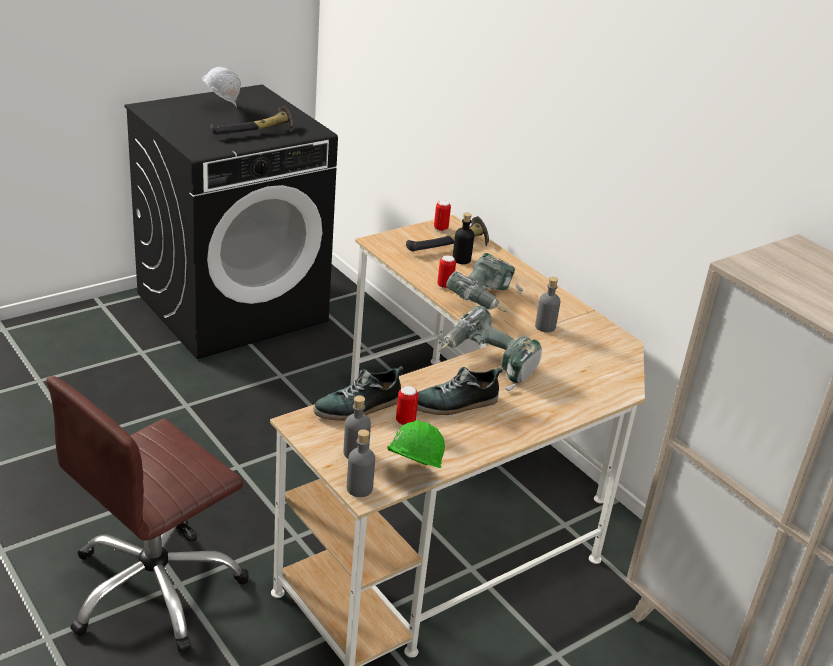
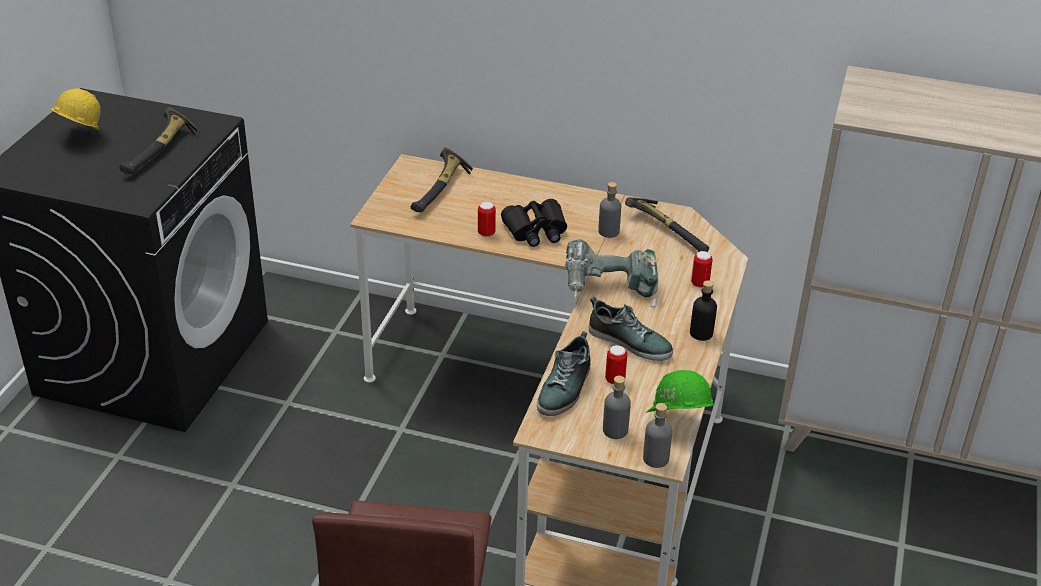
camera: 35 degrees left, 5 degrees up
white hard hat [202,67,241,108] -> yellow hard hat [51,88,101,130]
shoe [417,367,503,415] -> shoe turned 90 degrees counterclockwise [589,297,673,361]
can [434,200,451,231] -> can moved to [691,251,712,288]
power drill [446,253,523,312] -> black binoculars [501,199,567,247]
black bottle [452,213,474,264] -> black bottle moved to [690,281,717,341]
none -> hammer [625,197,709,252]

